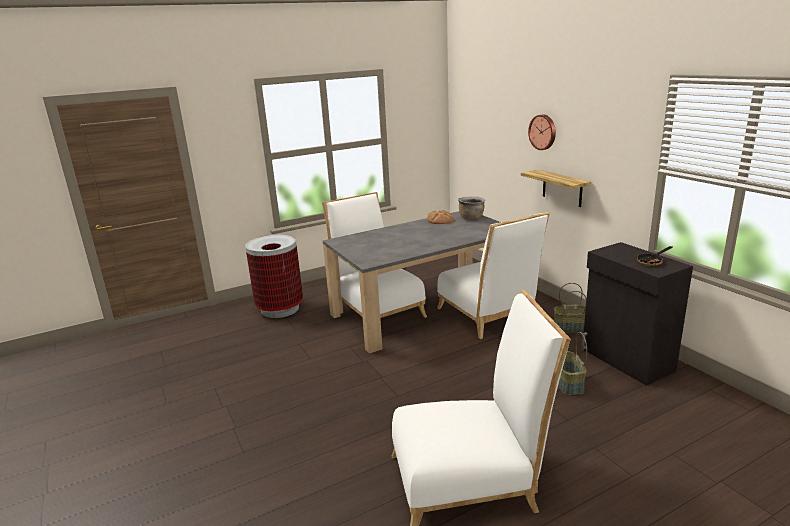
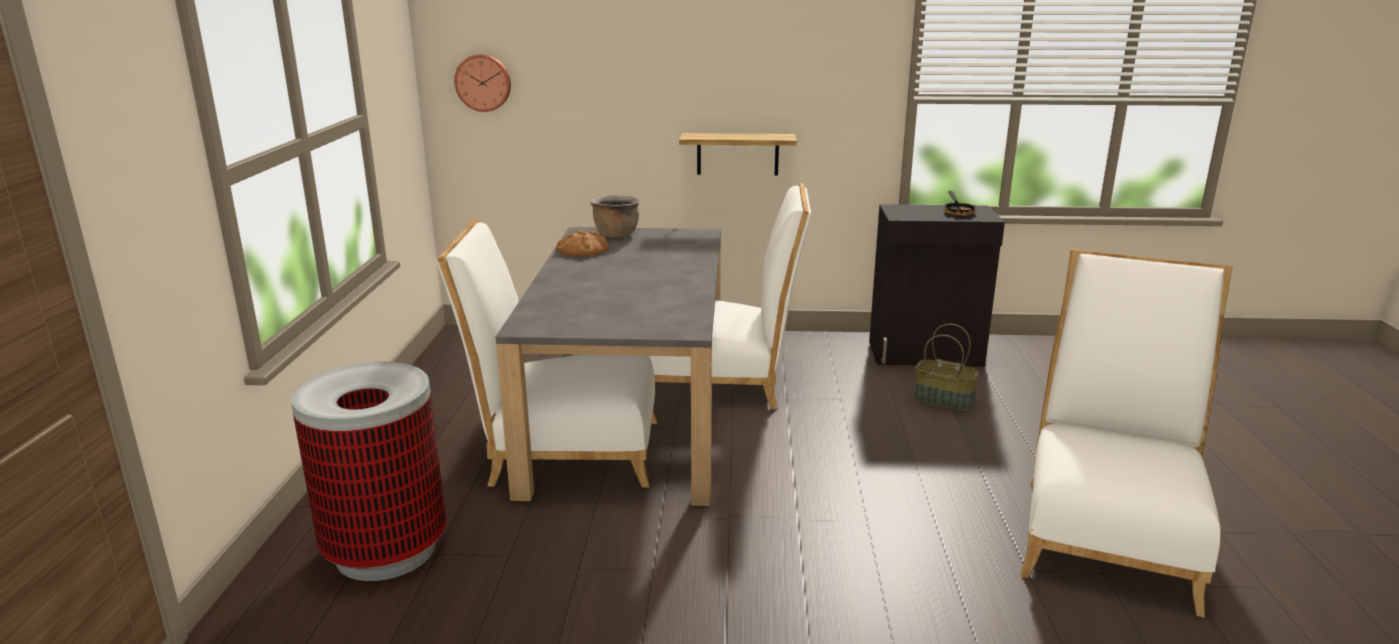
camera: 60 degrees left, 0 degrees up
wall clock [528,114,556,150] -> wall clock moved to [454,54,511,112]
basket [553,283,587,333] -> none

